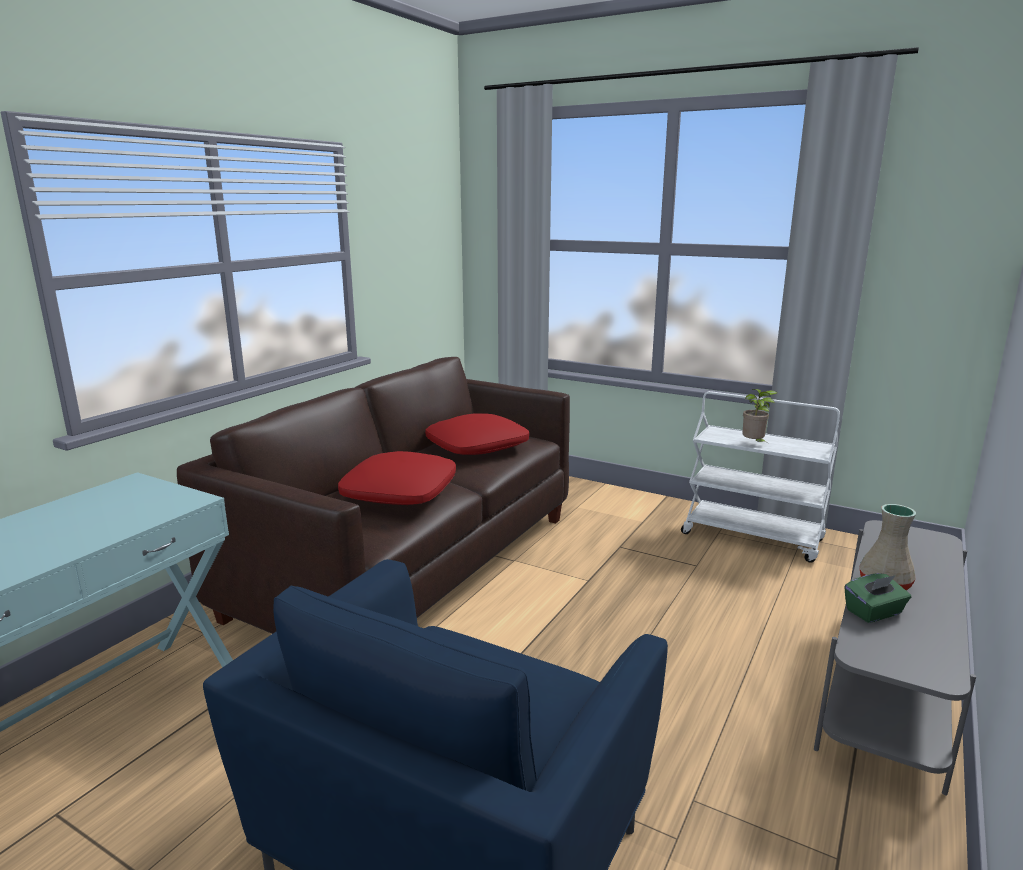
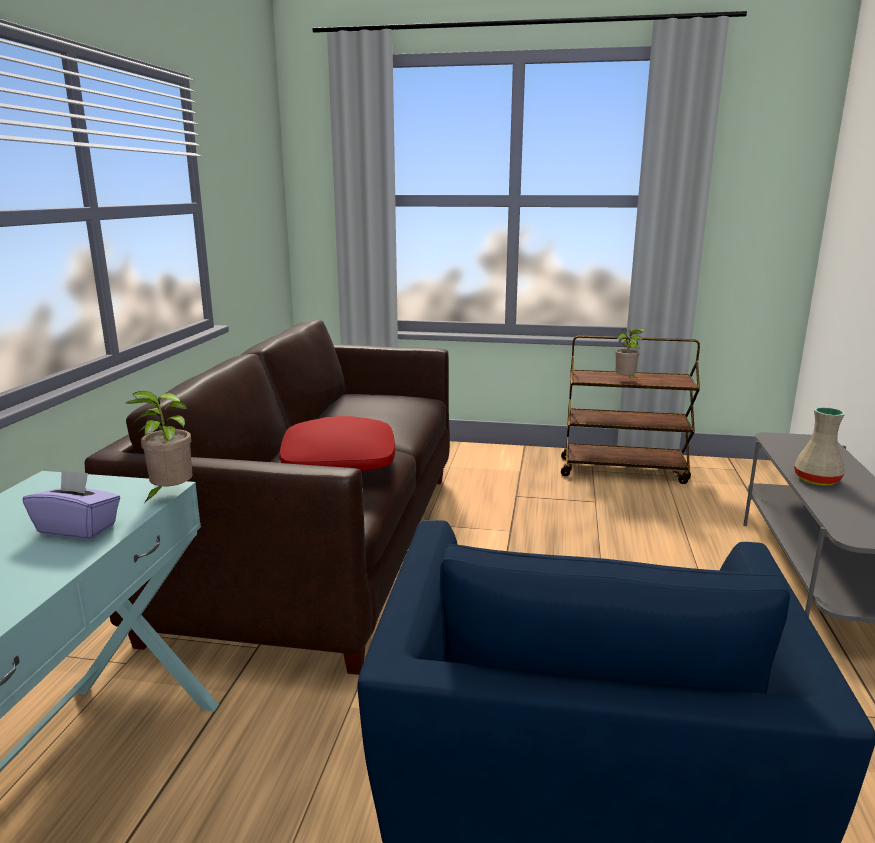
camera: 20 degrees left, 0 degrees up
red pillow [425,414,529,455] -> none
white cart [681,391,840,563] -> brown cart [561,335,700,484]
green tissue box [844,573,911,623] -> none
none -> purple tissue box [23,470,121,539]
none -> potted plant [126,391,193,502]

